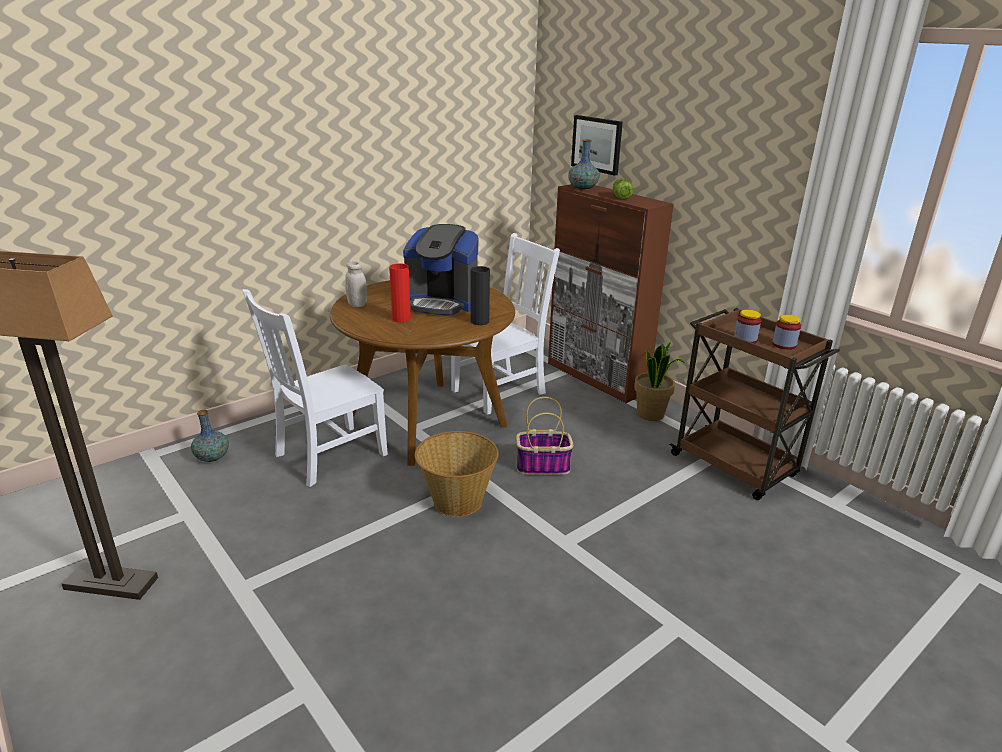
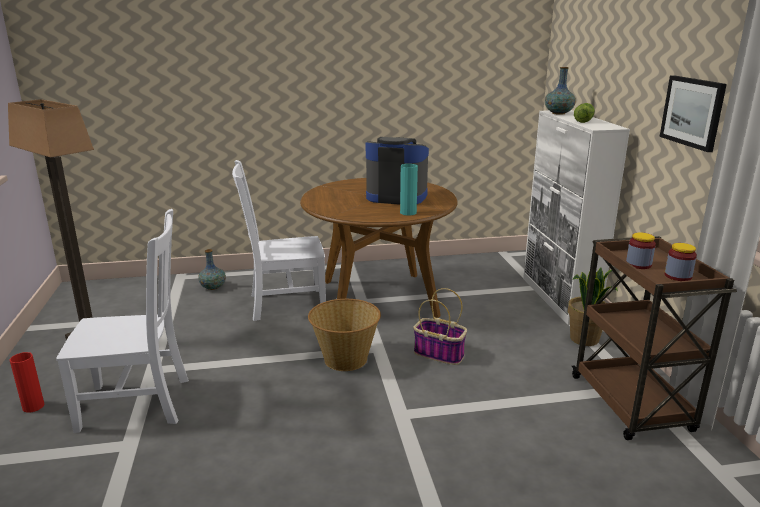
camera: 30 degrees right, 5 degrees down
white jar [345,261,367,307] -> none
red vase [389,263,411,322] -> red vase moved to [10,352,44,413]
coffee machine [403,224,478,316] -> coffee machine turned 150 degrees clockwise [365,137,429,205]
white chair [451,233,560,415] -> white chair moved to [56,209,189,433]
black vase [471,266,490,325] -> turquoise vase [400,164,418,215]
brown cabinet [548,184,674,403] -> white cabinet [523,110,630,325]
picture [571,115,623,176] -> picture moved to [660,75,727,152]

